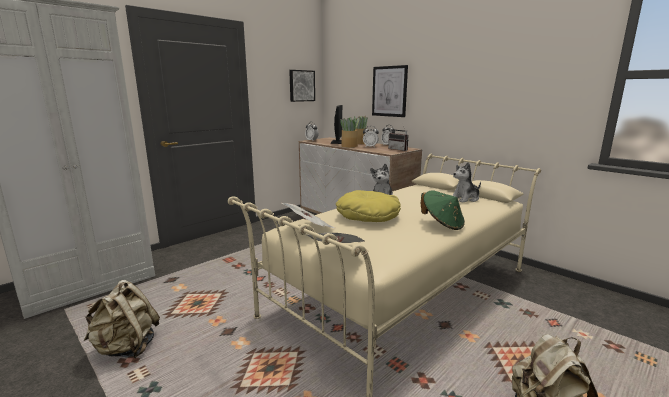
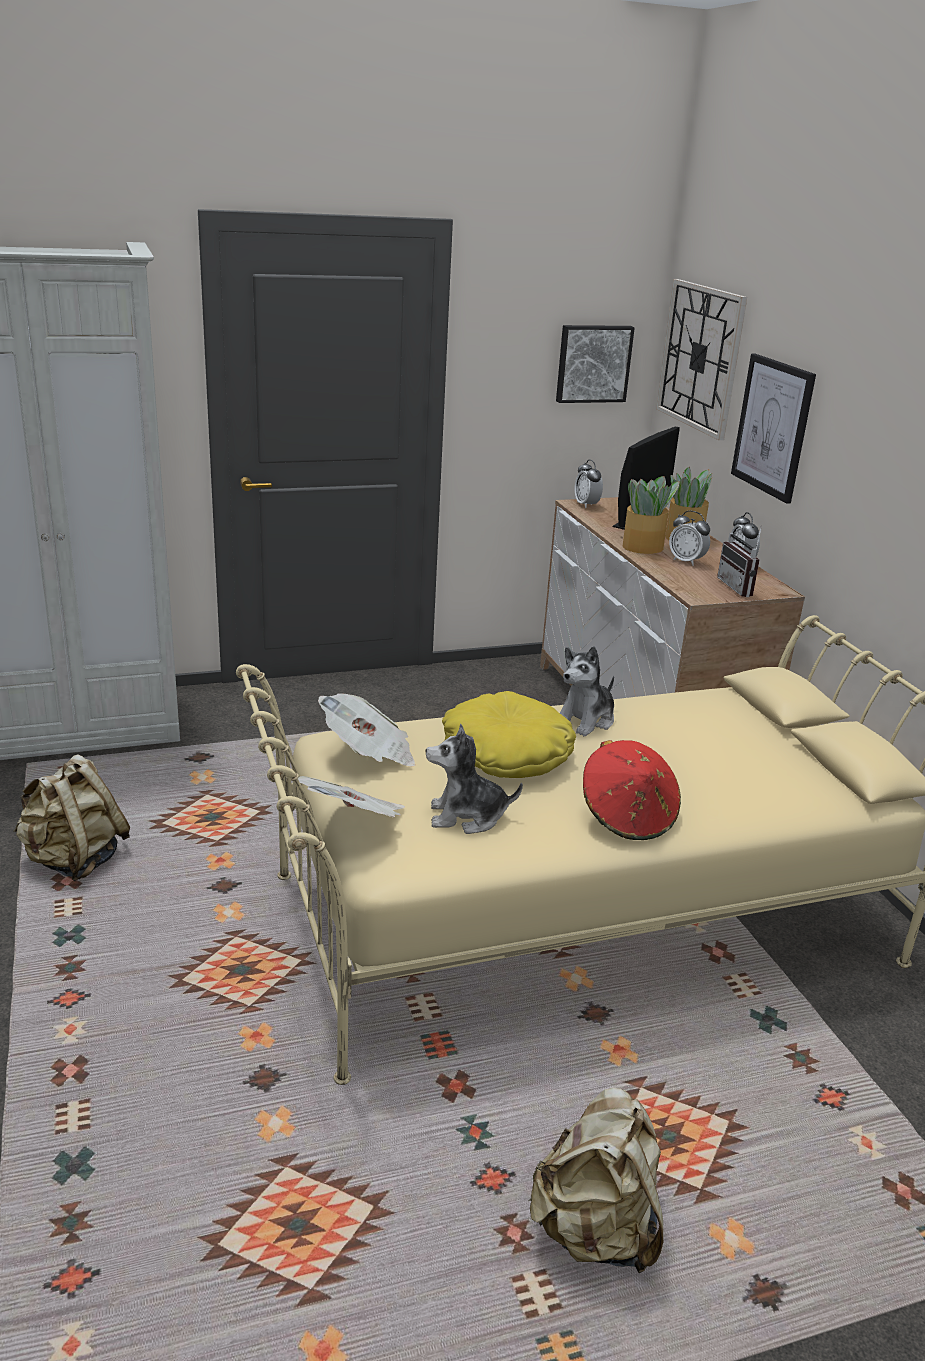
camera: 25 degrees right, 10 degrees up
green hat [421,190,465,230] -> red hat [583,740,681,840]
plush toy [452,162,481,203] -> plush toy moved to [426,724,523,834]
none -> wall clock [656,279,747,440]

